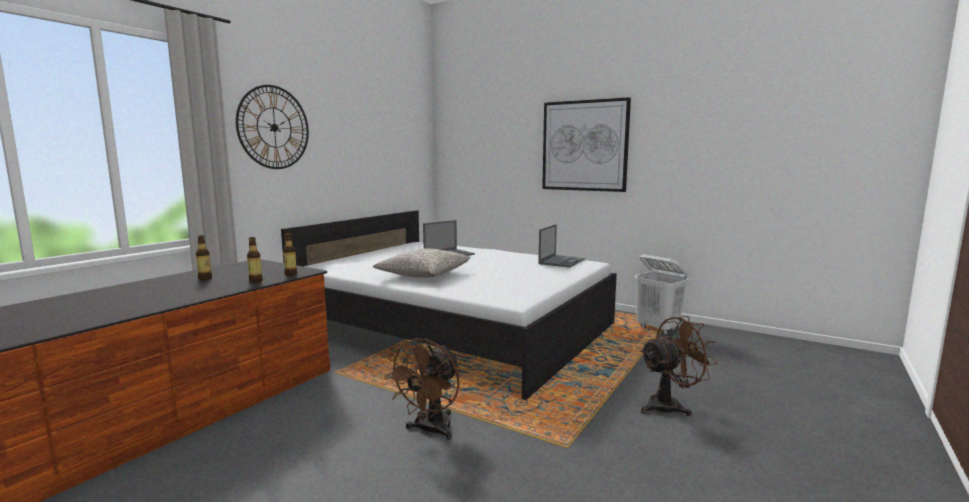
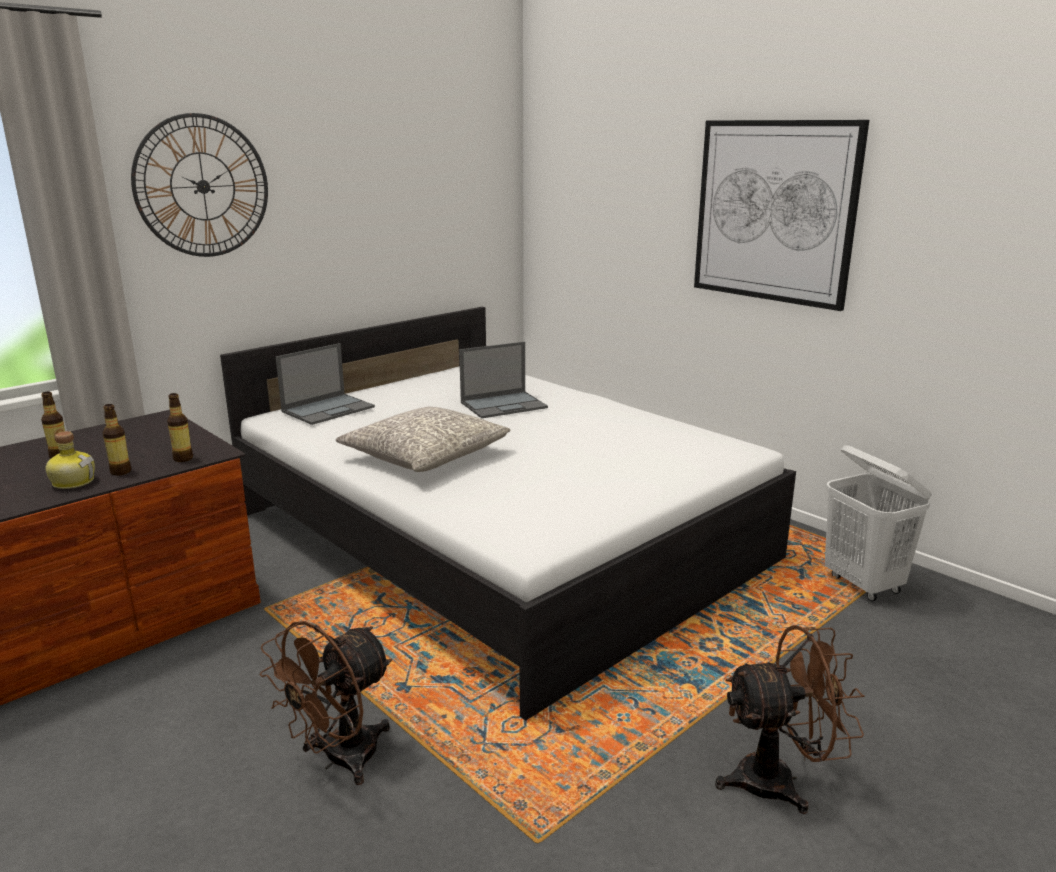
camera: 15 degrees right, 10 degrees up
laptop [538,224,585,268] -> laptop moved to [276,343,375,425]
none -> bottle [46,431,95,489]

